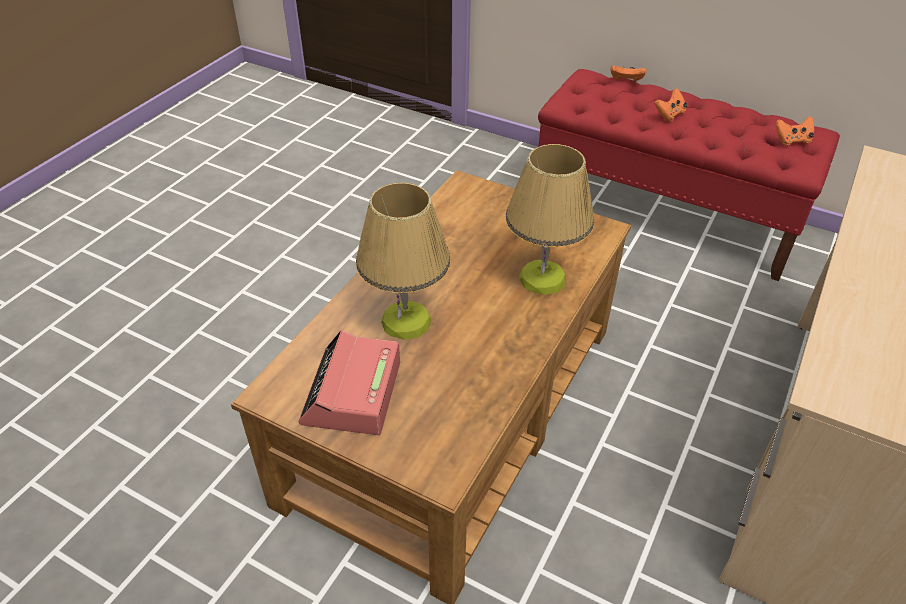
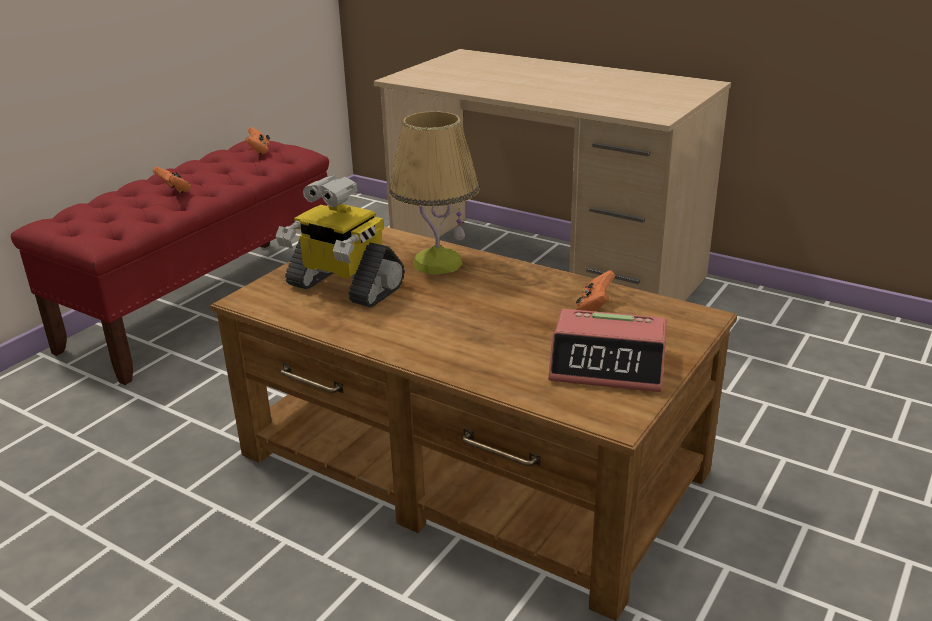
camera: 85 degrees left, 15 degrees down
table lamp [356,182,451,340] -> none
orange game controller [610,65,647,82] -> orange game controller moved to [576,270,615,311]
none -> toy robot [276,175,405,307]

